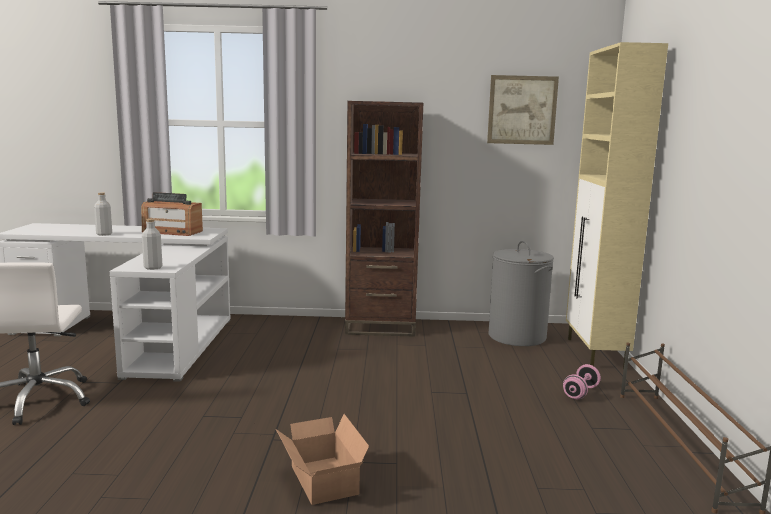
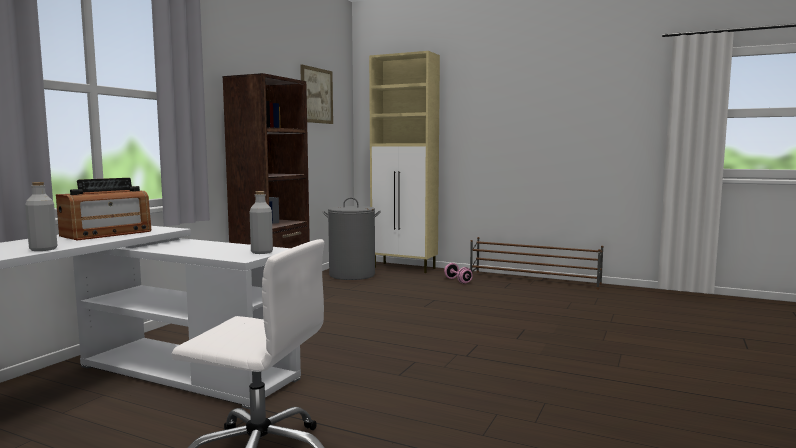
camera: 65 degrees left, 5 degrees down
cardboard box [276,414,369,505] -> none

